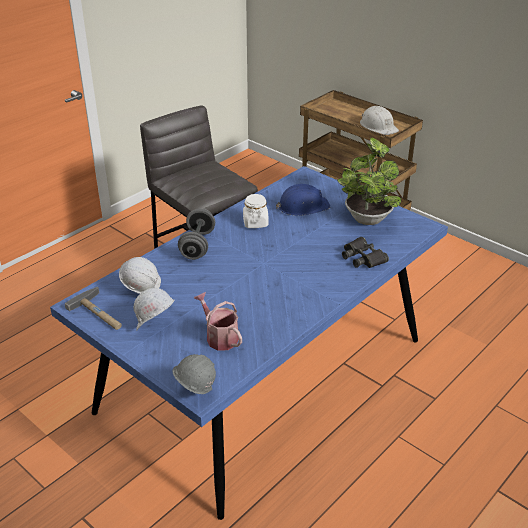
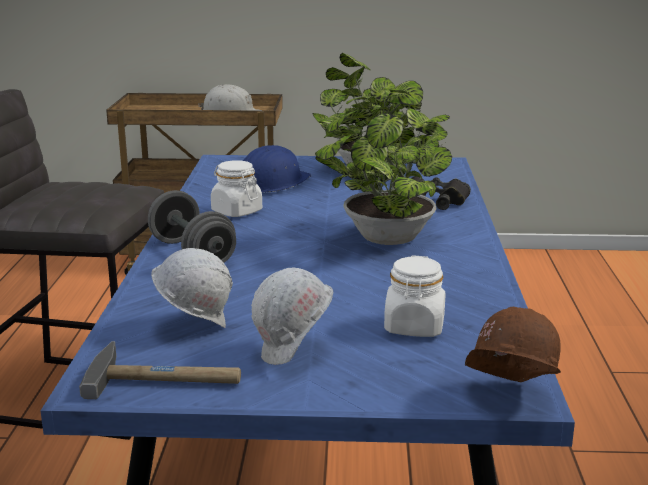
camera: 40 degrees left, 15 degrees down
grey hard hat [173,354,216,394] -> brown hard hat [465,307,561,382]
watering can [194,292,242,351] -> white jar [384,255,445,337]
none -> potted plant [315,108,452,245]

